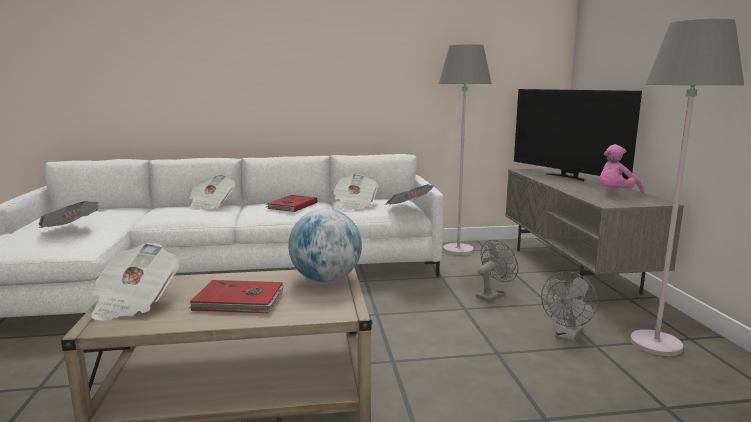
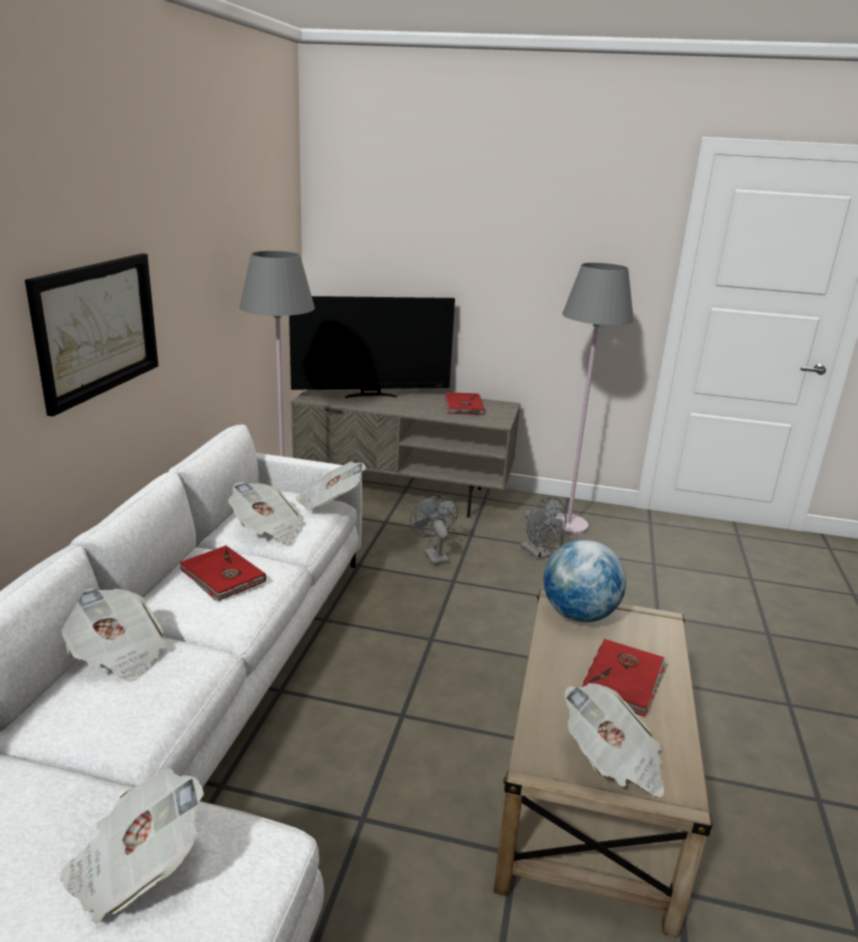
camera: 70 degrees left, 10 degrees up
pink plush toy [600,144,645,193] -> red book [445,392,485,415]
none -> picture [25,253,158,416]

